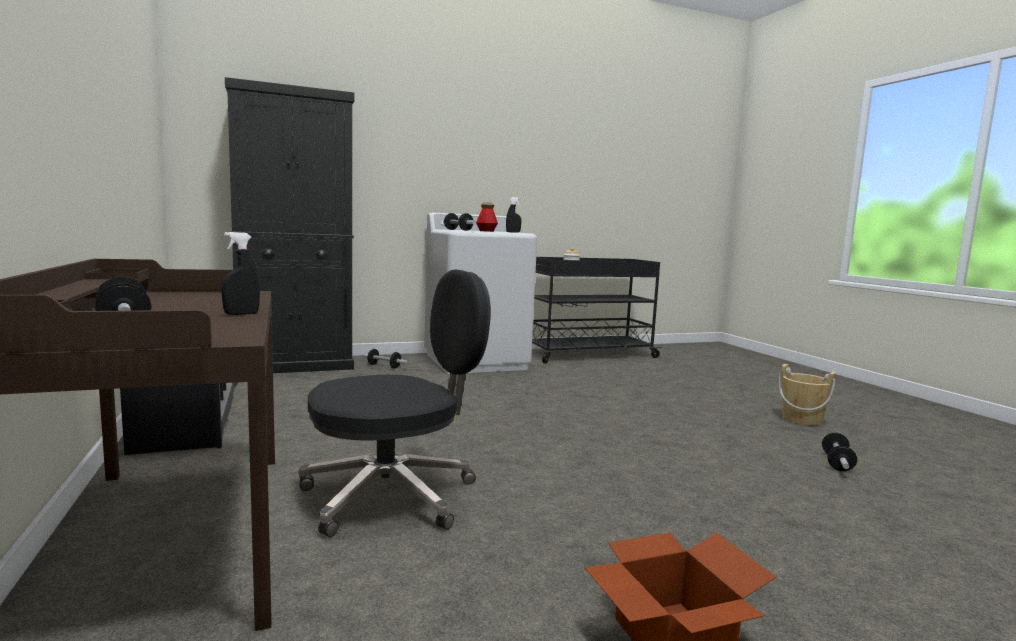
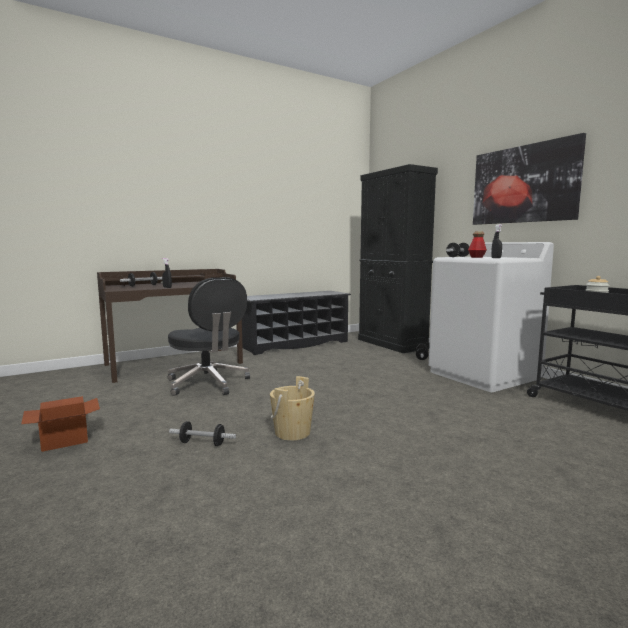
camera: 80 degrees right, 0 degrees up
beige bucket [779,364,836,426] -> beige bucket moved to [270,376,315,441]
dumbbell [822,433,857,471] -> dumbbell moved to [169,421,236,446]
none -> picture [473,133,586,225]

